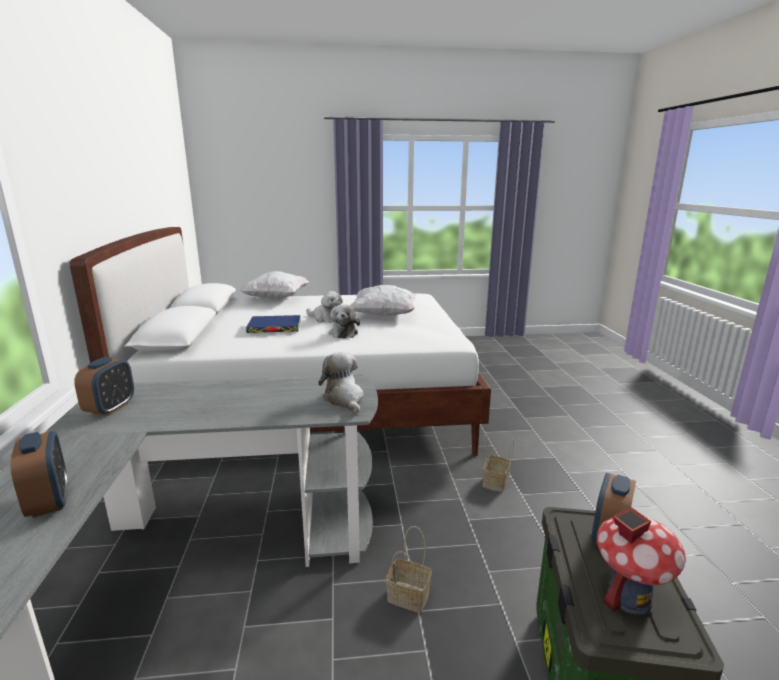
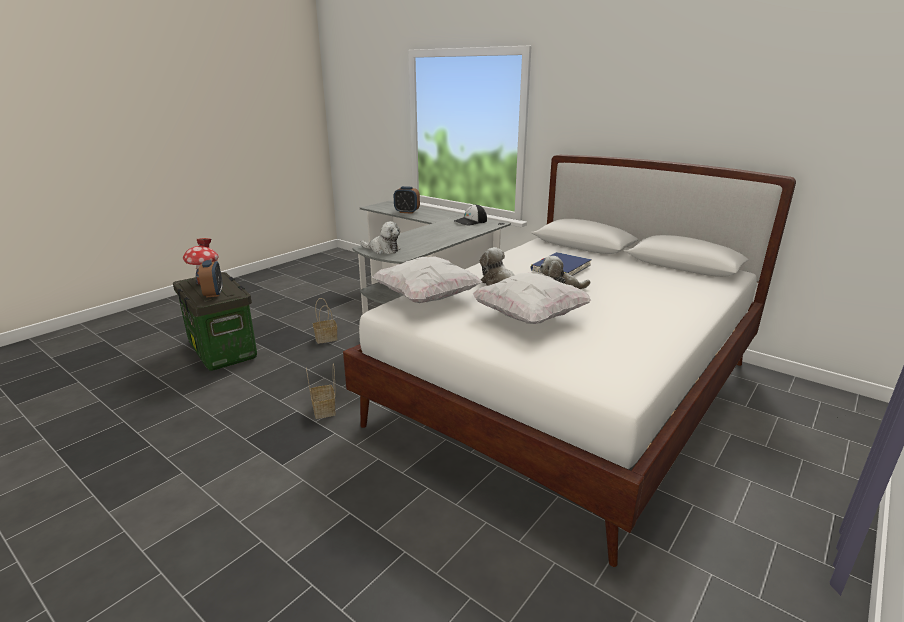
camera: 135 degrees right, 5 degrees up
alarm clock [74,357,134,416] -> cap [454,204,487,226]
white pillow [239,271,309,300] -> white pillow moved to [373,256,482,303]

